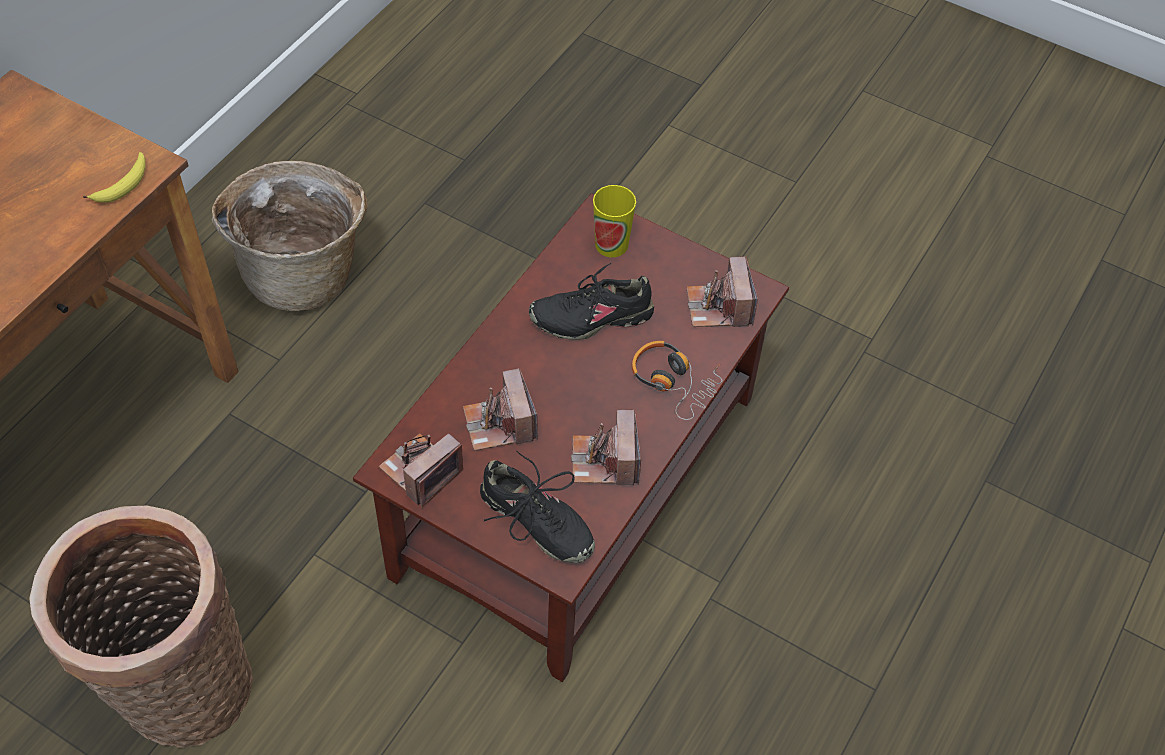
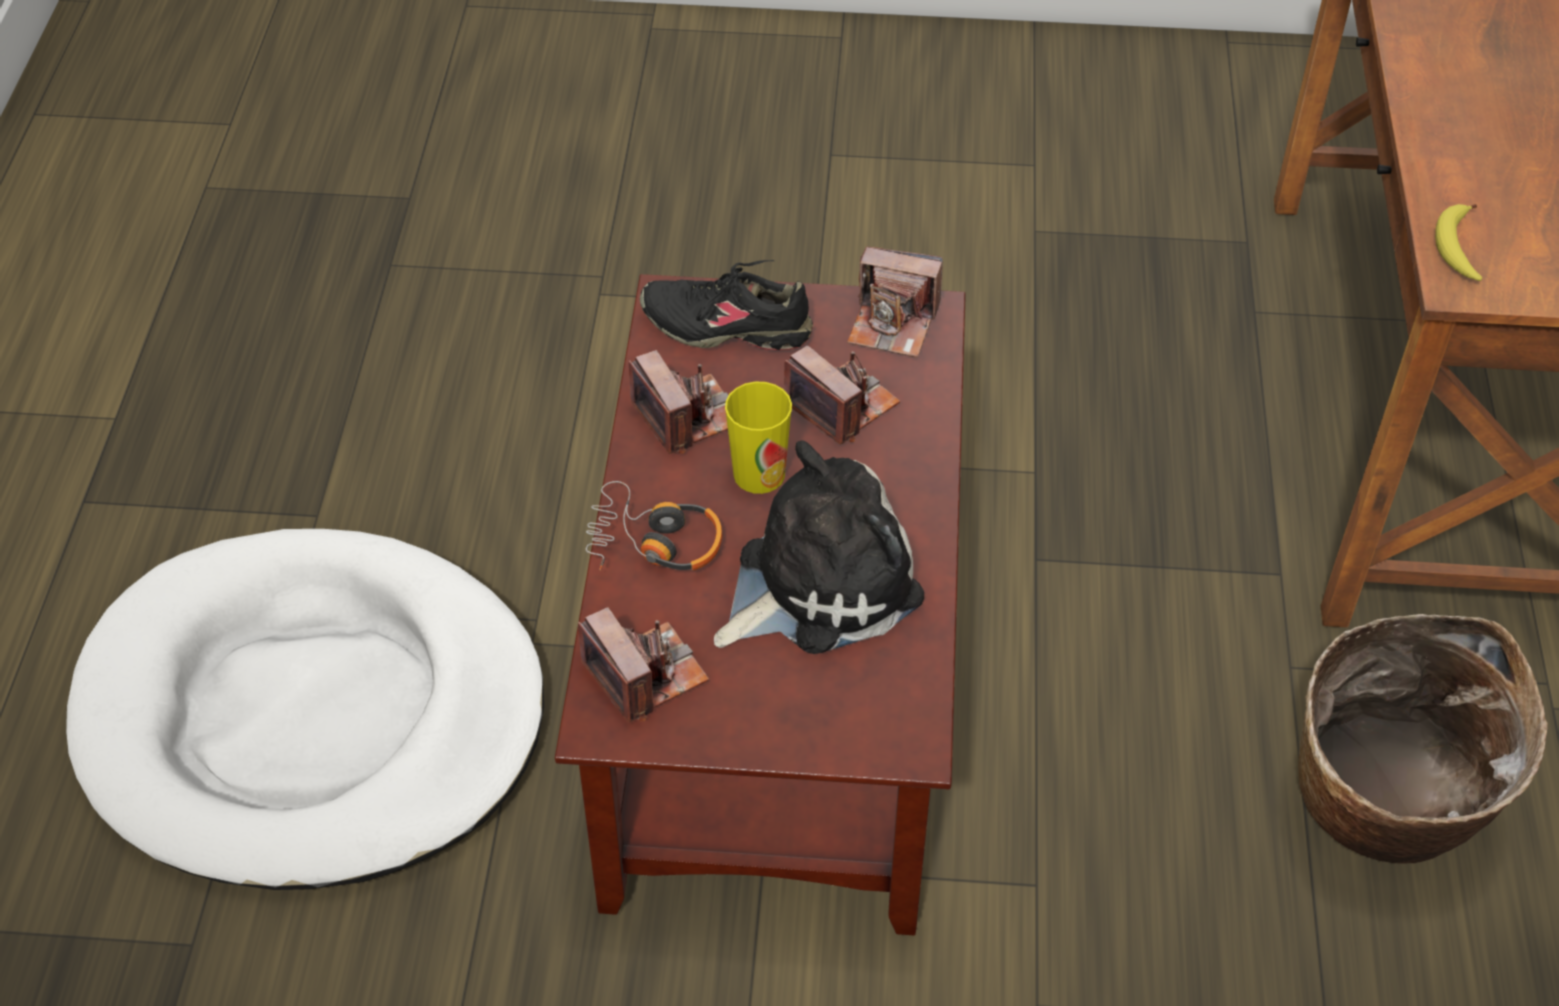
camera: 155 degrees right, 5 degrees down
basket [29,506,253,748] -> none
camera [378,434,463,508] -> camera turned 90 degrees clockwise [847,247,943,358]
black shoe [529,263,654,340] -> plush toy [714,440,924,654]
cup [593,185,636,257] -> cup moved to [725,382,792,494]
none -> white dog bed [66,529,544,890]

